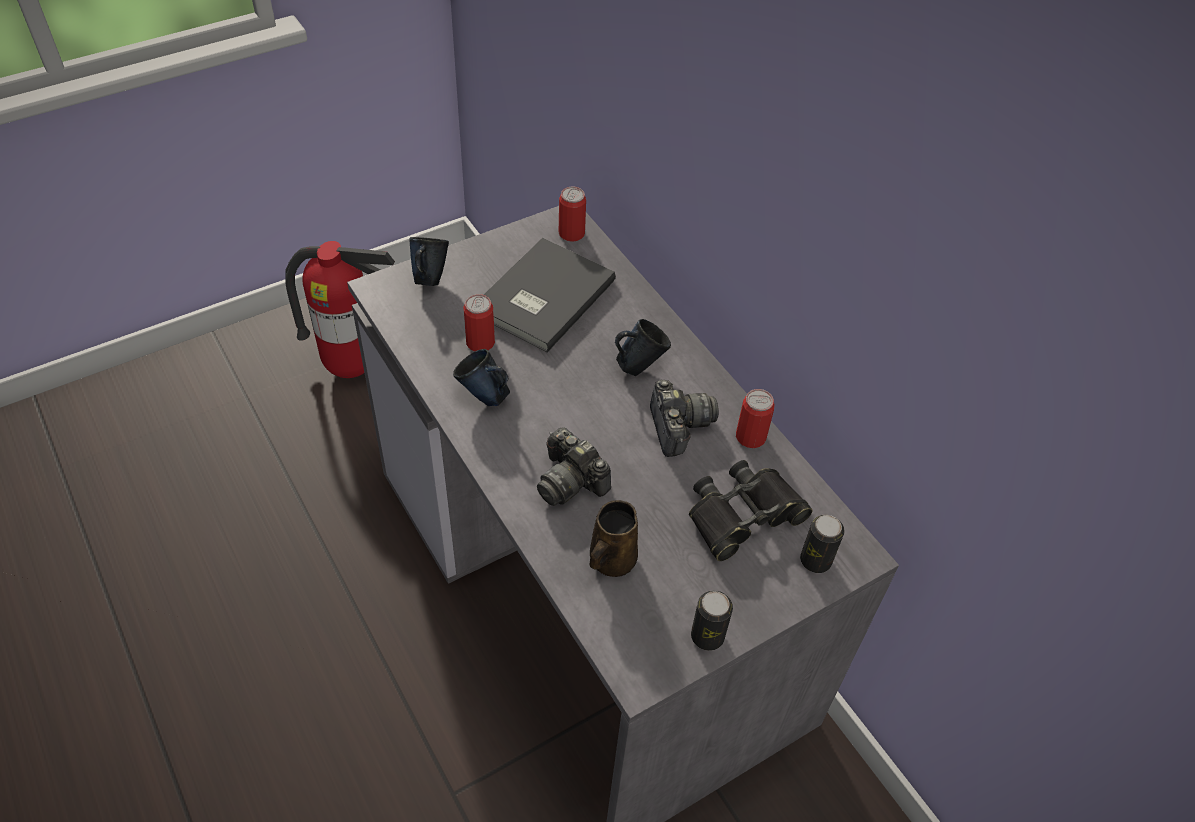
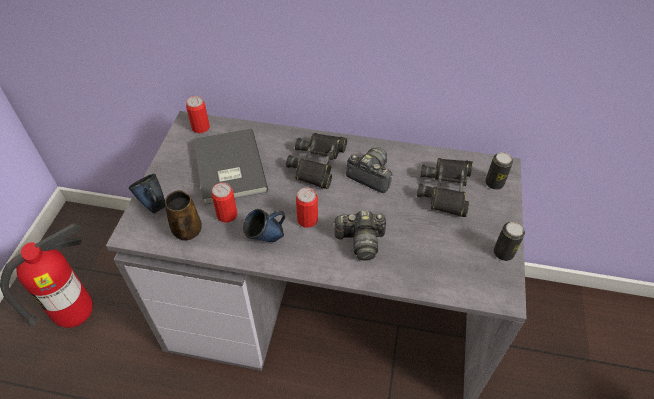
camera: 45 degrees left, 0 degrees up
brown mug [589,500,638,577] -> brown mug moved to [165,190,202,240]
blue mug [615,319,671,376] -> black binoculars [286,133,347,189]
can [736,389,774,448] -> can moved to [296,188,318,228]

